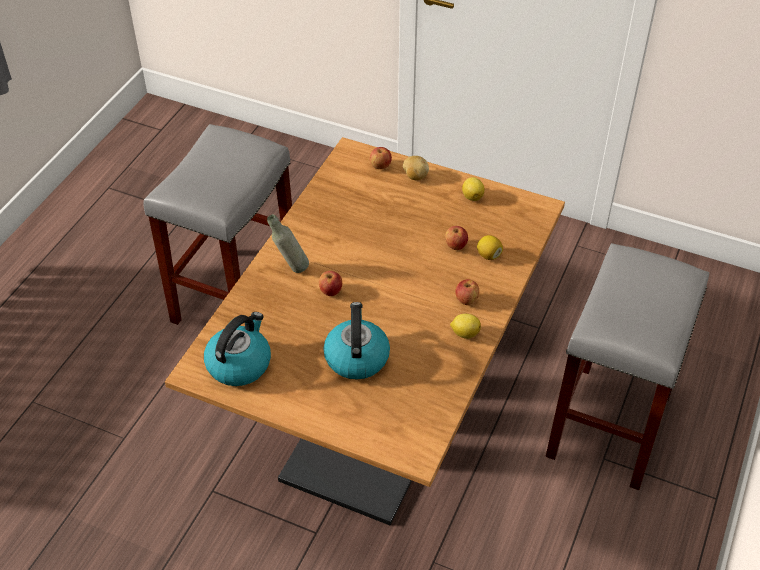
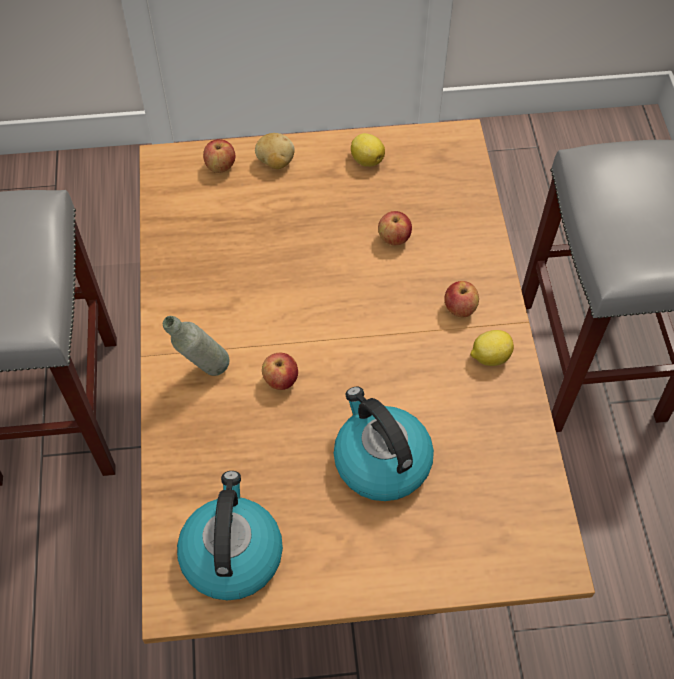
camera: 30 degrees left, 10 degrees up
lemon [477,235,503,260] -> none

